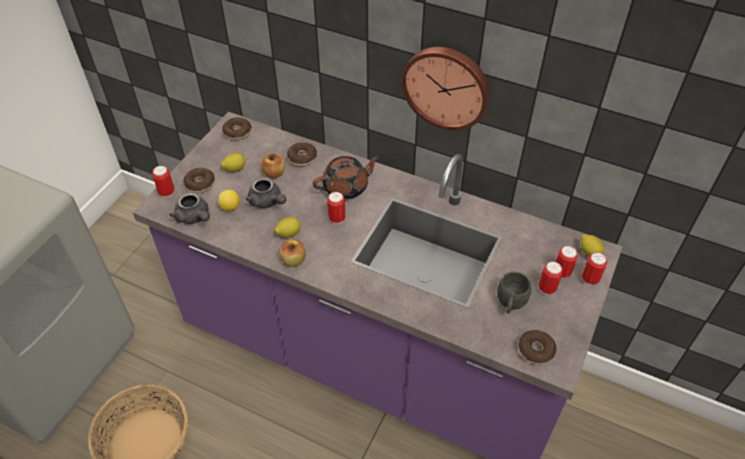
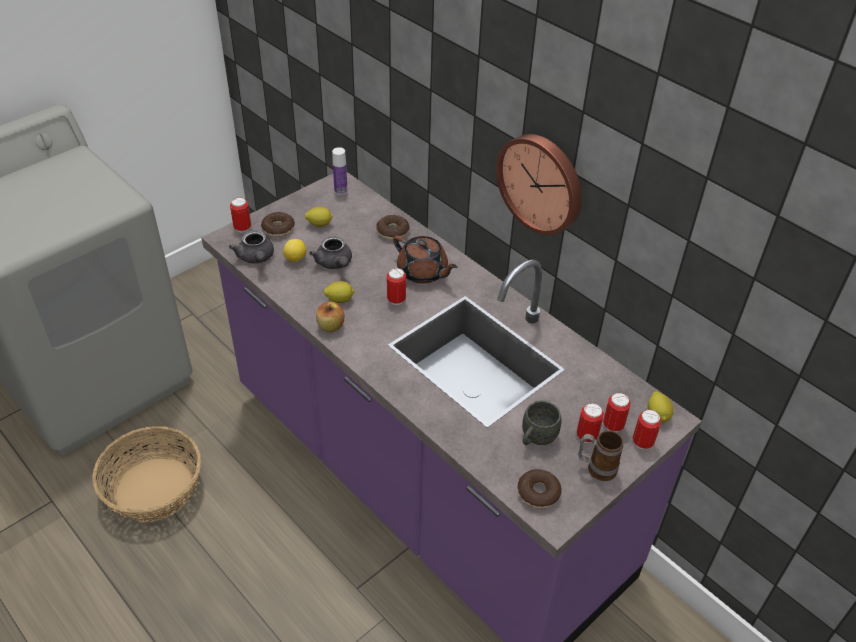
camera: 20 degrees right, 5 degrees down
donut [222,117,252,140] -> bottle [332,147,348,195]
apple [261,153,285,178] -> none
brown teapot [313,155,380,199] -> brown teapot turned 45 degrees clockwise [393,235,458,284]
none -> mug [578,430,624,481]

